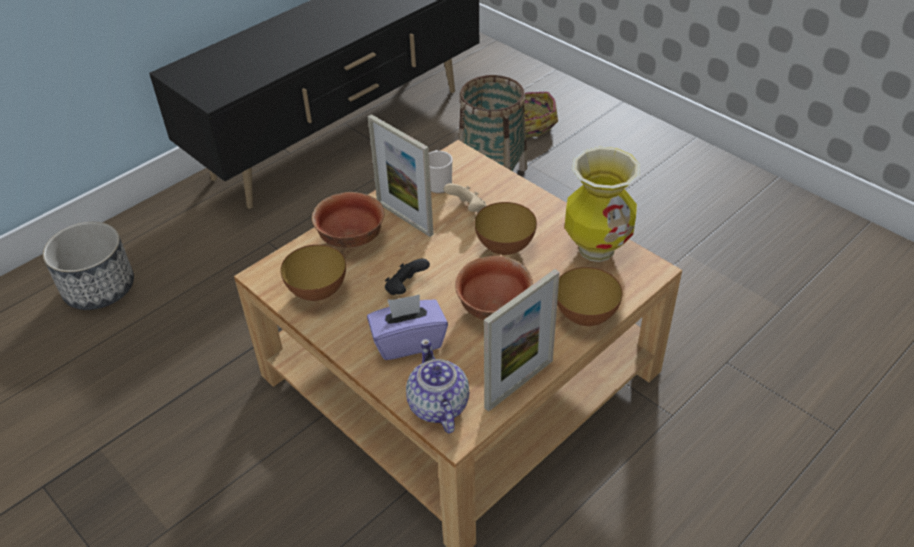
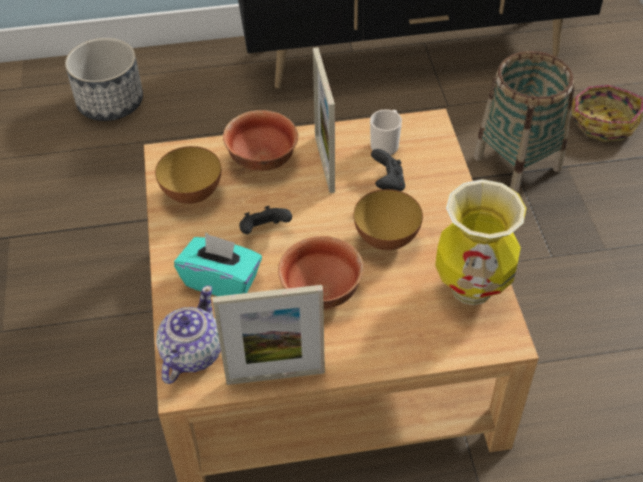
camera: 35 degrees right, 5 degrees up
purple tissue box [367,294,448,360] -> turquoise tissue box [174,233,262,296]
beige game controller [443,183,487,213] -> black game controller [371,149,405,191]
bowl [557,267,622,326] -> none

